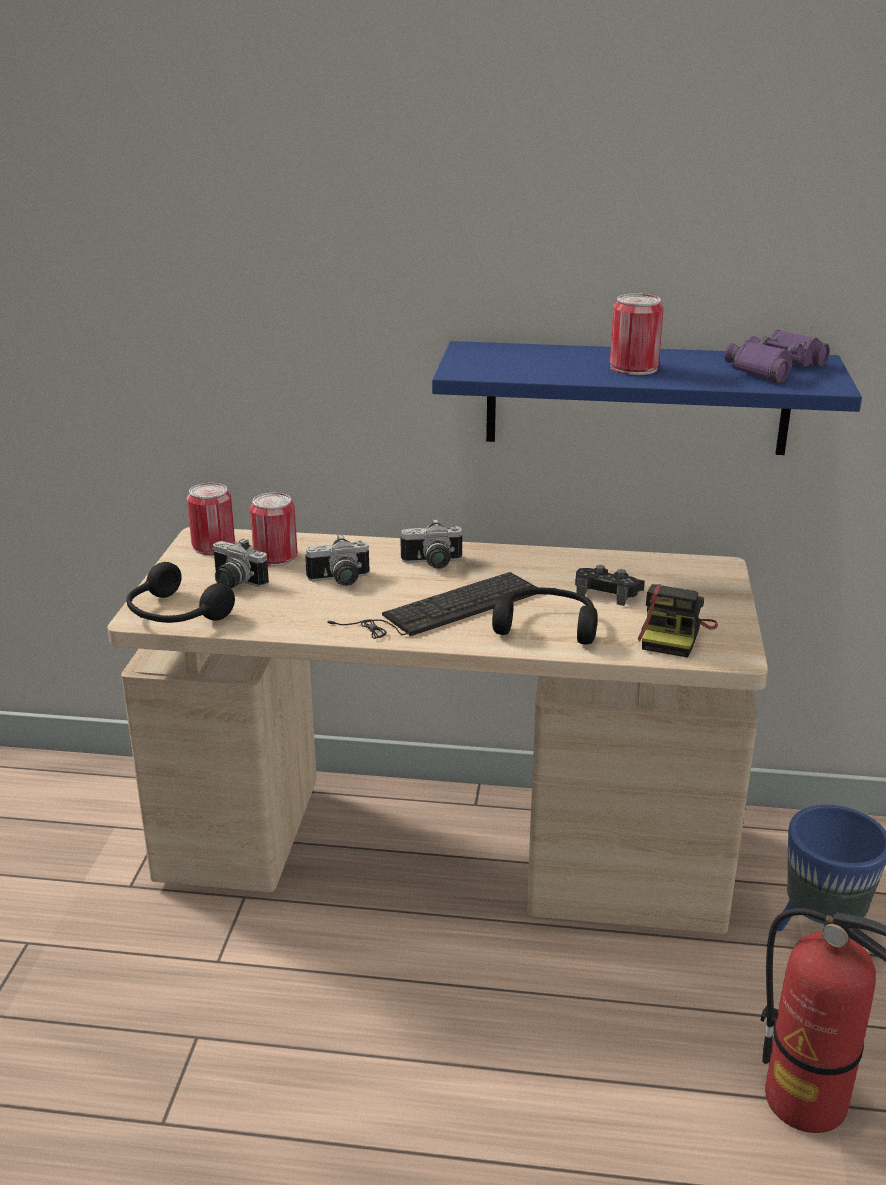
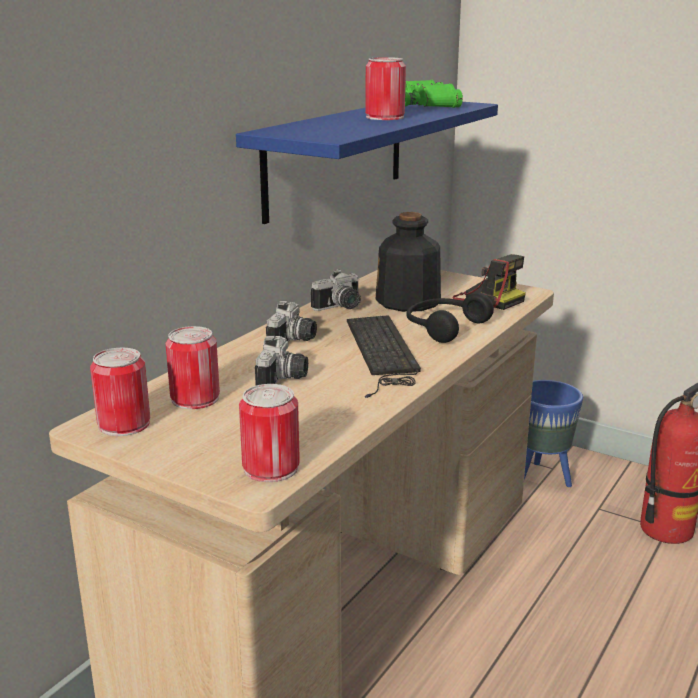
camera: 65 degrees left, 5 degrees down
black headphones [127,562,235,623] -> can [239,384,300,482]
camera [212,538,269,588] -> camera moved to [311,269,361,311]
black game controller [575,565,645,606] -> bottle [375,212,441,312]
purple binoculars [724,330,830,383] -> green binoculars [405,80,463,108]

